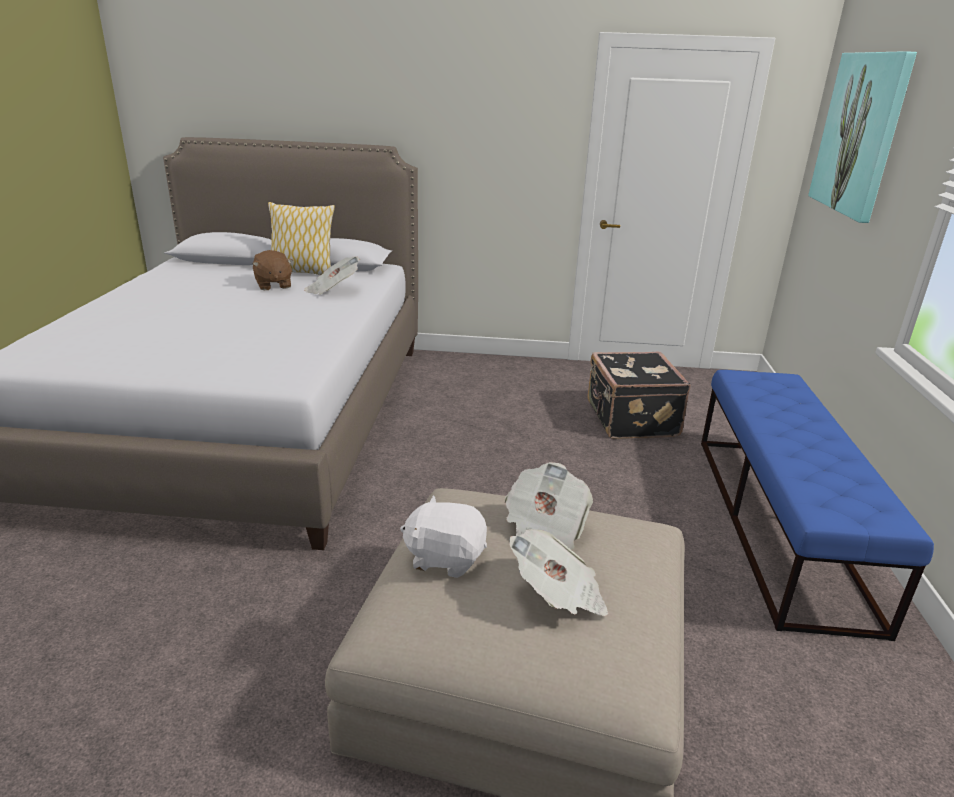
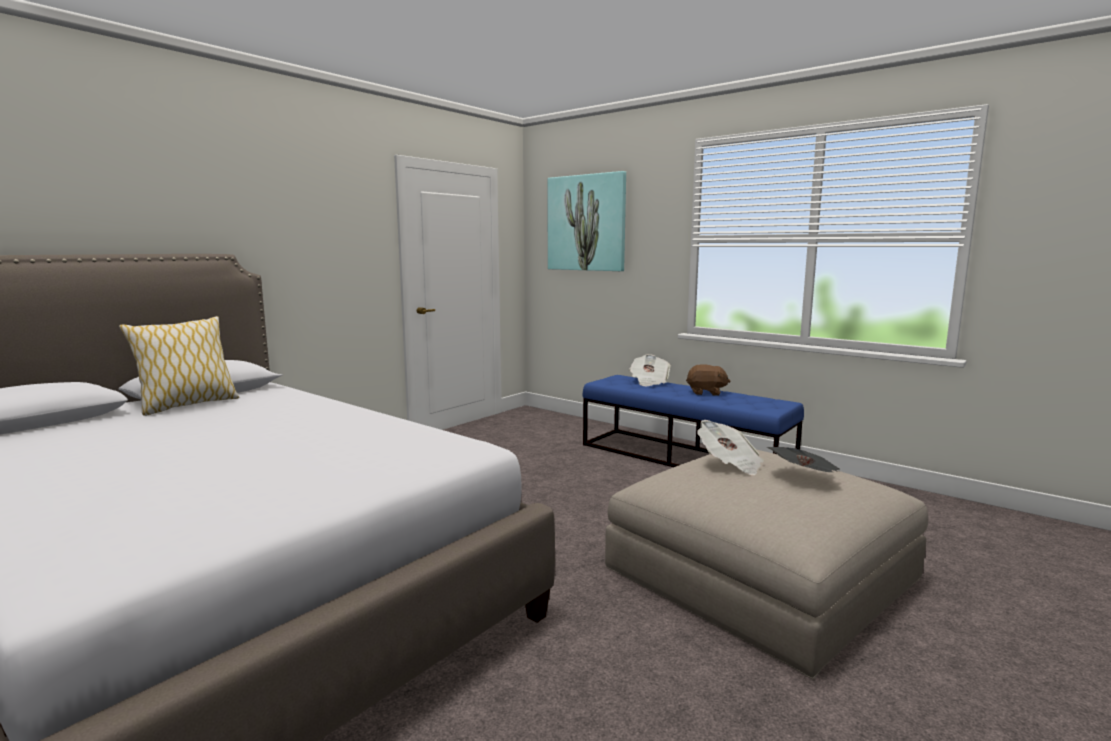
camera: 55 degrees left, 15 degrees down
brown plush toy [253,250,293,290] -> brown plush toy moved to [686,364,730,396]
newspaper [304,256,360,295] -> newspaper moved to [629,354,671,386]
white plush toy [400,495,487,578] -> none
black suitcase [588,352,691,439] -> none

